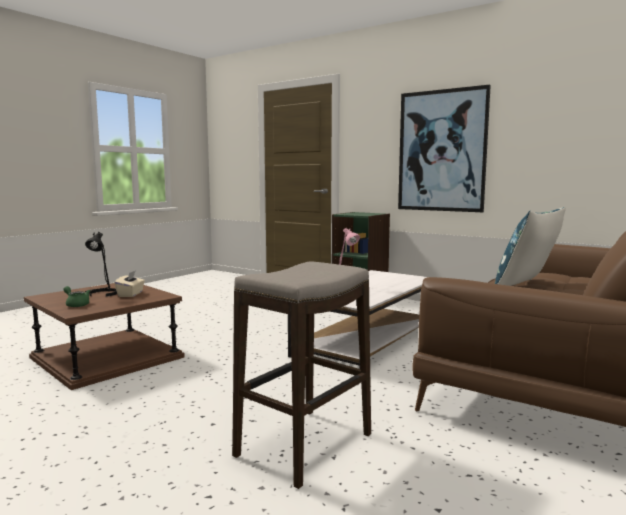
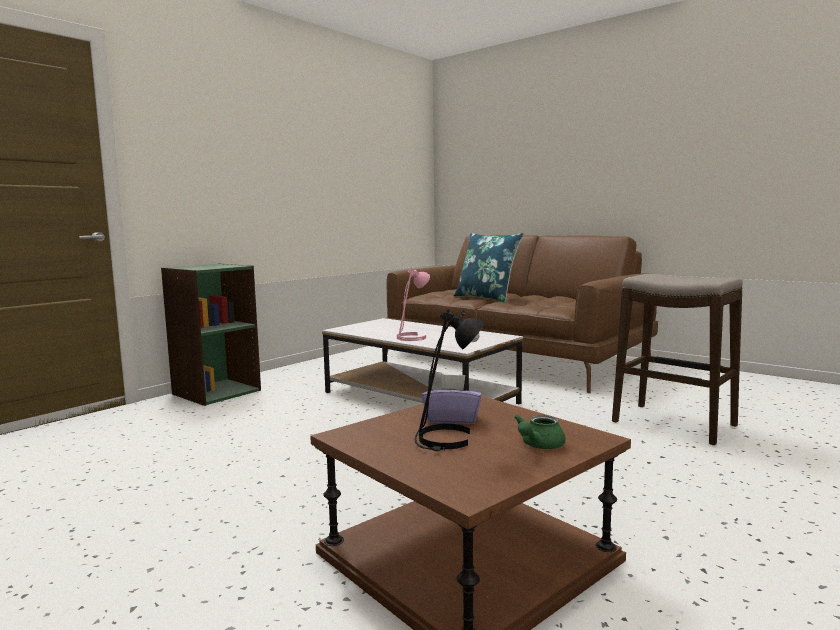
camera: 85 degrees left, 0 degrees up
beige tissue box [115,271,145,297] -> purple tissue box [422,374,482,424]
picture [398,85,491,212] -> none

